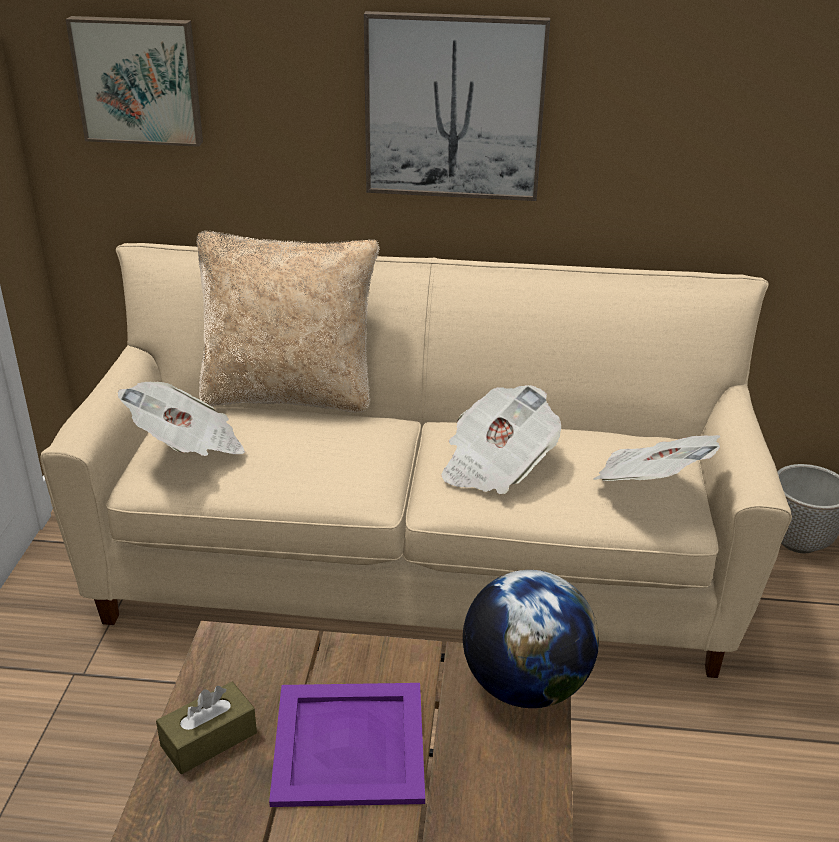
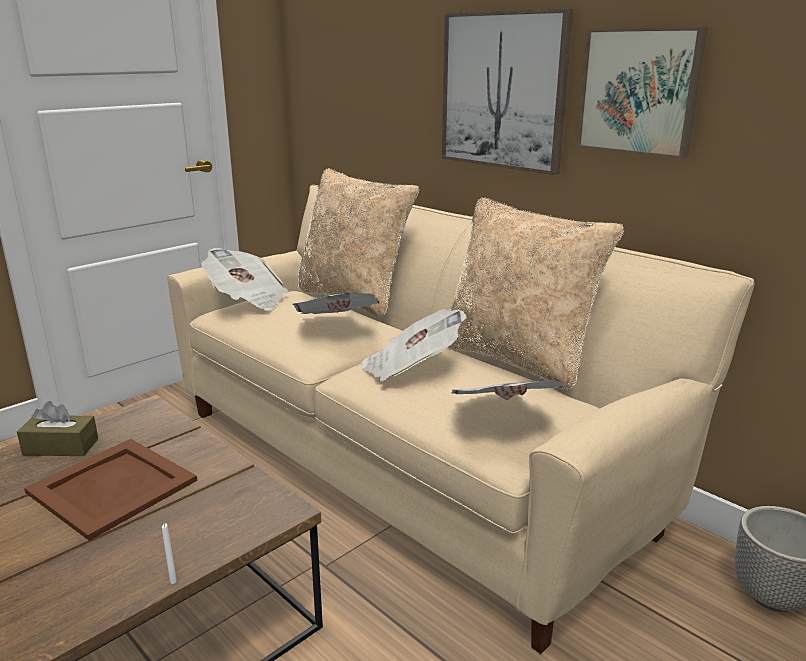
camera: 40 degrees right, 10 degrees down
picture [65,16,203,147] -> picture moved to [577,27,708,159]
purple tray [269,683,425,807] -> brown tray [24,439,197,541]
globe [463,570,599,708] -> none
none -> white candle [162,523,177,584]
none -> newspaper [293,293,380,314]
none -> beige pillow [447,197,625,390]

